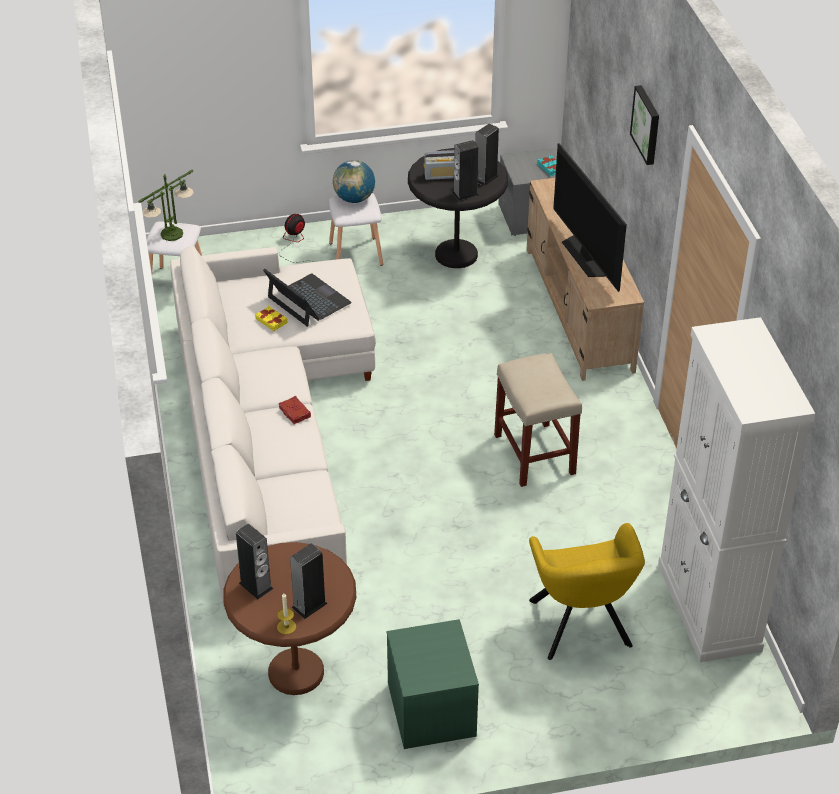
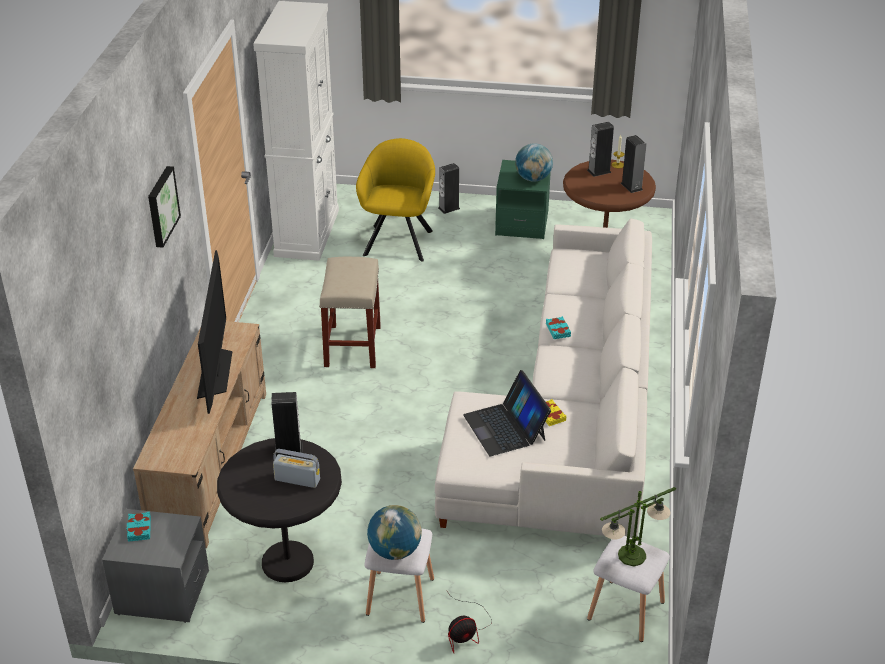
camera: 160 degrees left, 5 degrees down
red book [279,396,311,424] -> turquoise book [546,316,571,339]
speaker [475,123,499,186] -> speaker moved to [438,163,460,214]
none -> globe [515,143,553,182]

